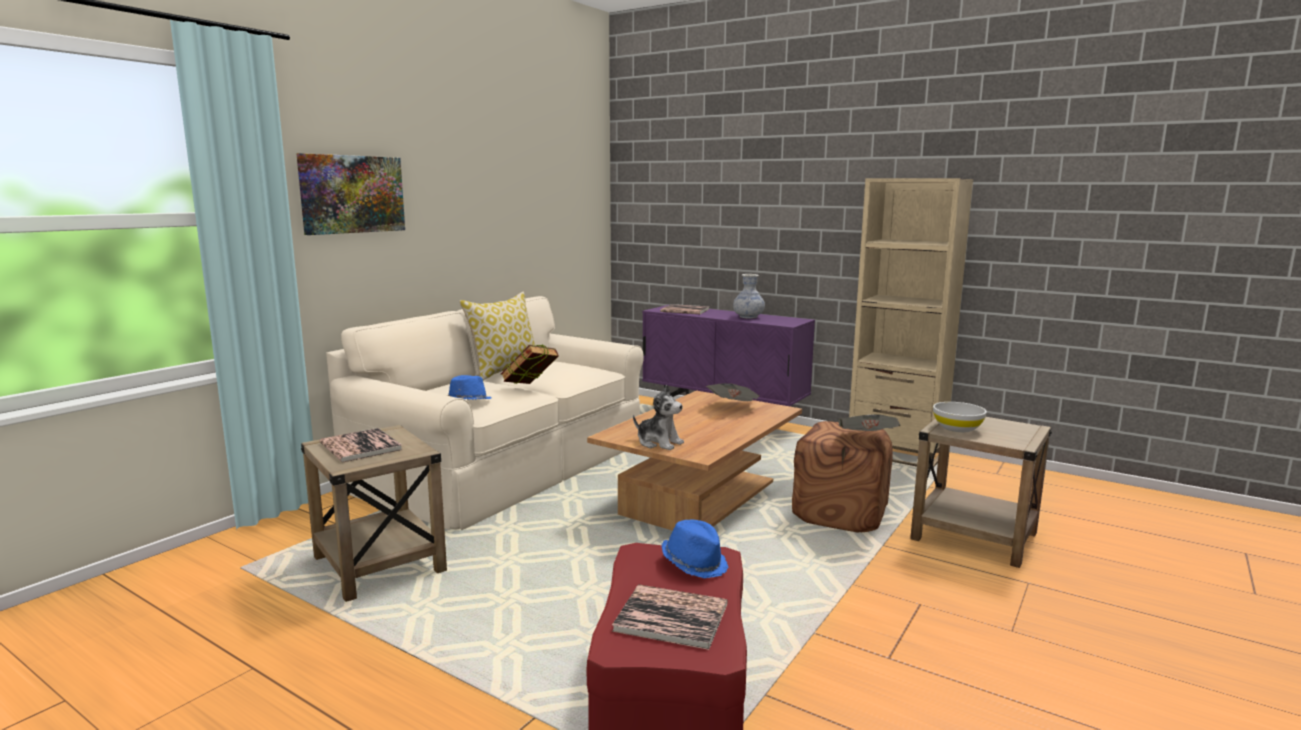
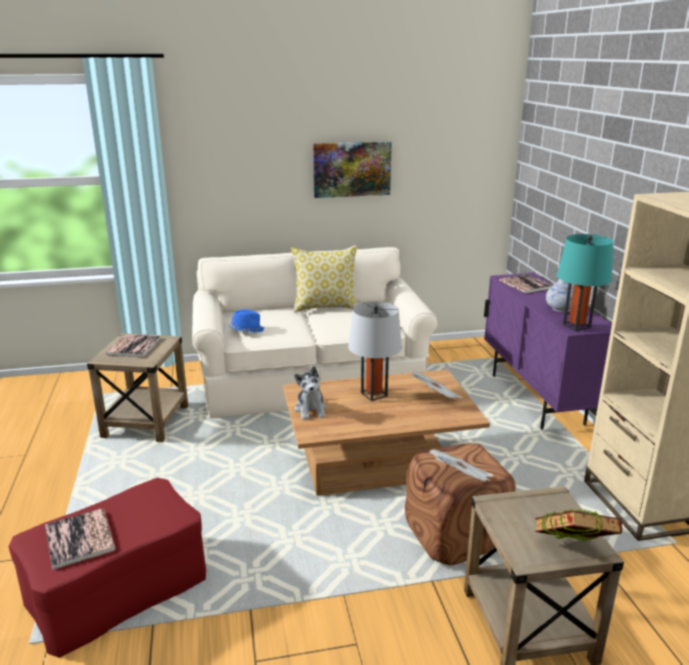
camera: 45 degrees right, 10 degrees up
picture [296,153,405,235] -> picture moved to [313,142,392,198]
book [501,344,559,384] -> book moved to [535,510,622,541]
blue hat [662,520,728,578] -> none
white bowl [933,402,987,432] -> none
none -> grey table lamp [348,301,402,401]
none -> turquoise table lamp [557,234,614,331]

